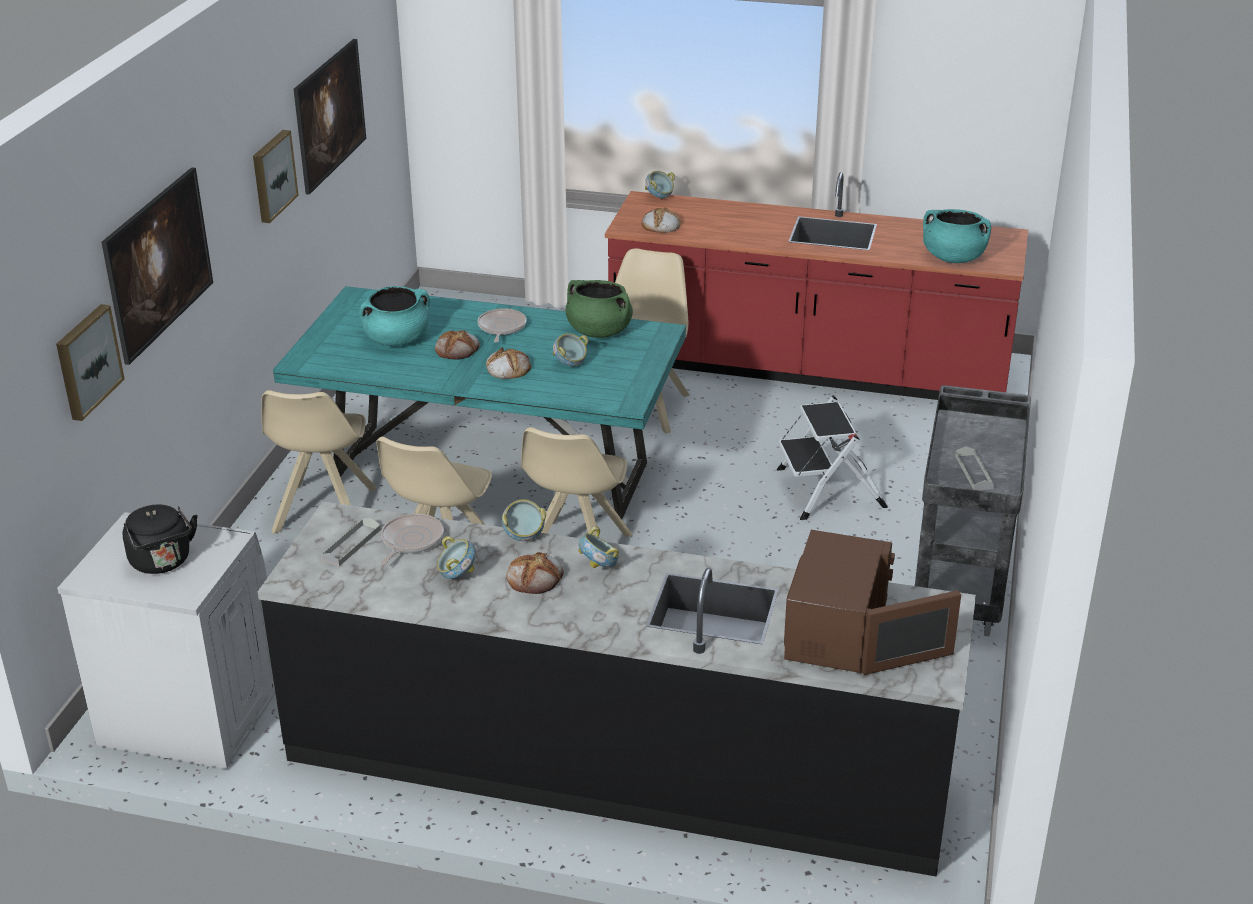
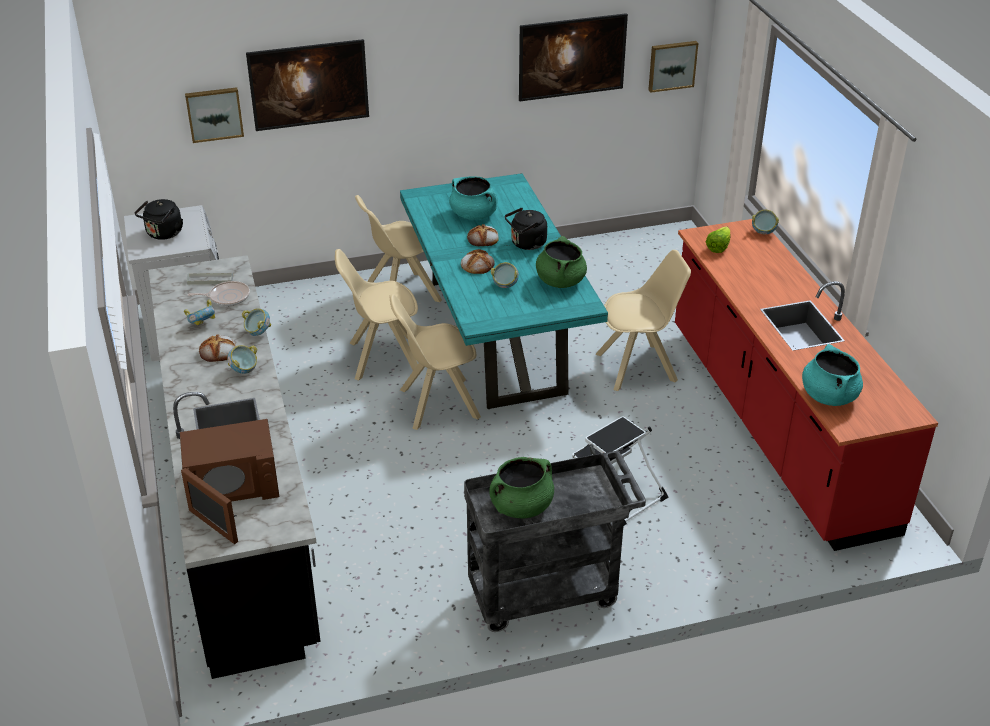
camera: 60 degrees right, 5 degrees up
picture [253,130,299,223] -> picture moved to [648,41,698,93]
frying pan [478,308,526,343] -> black kettle [505,208,547,250]
bread [642,208,681,233] -> lettuce [706,226,731,253]
grey tray [955,446,994,490] -> green cooking pot [489,457,554,518]

